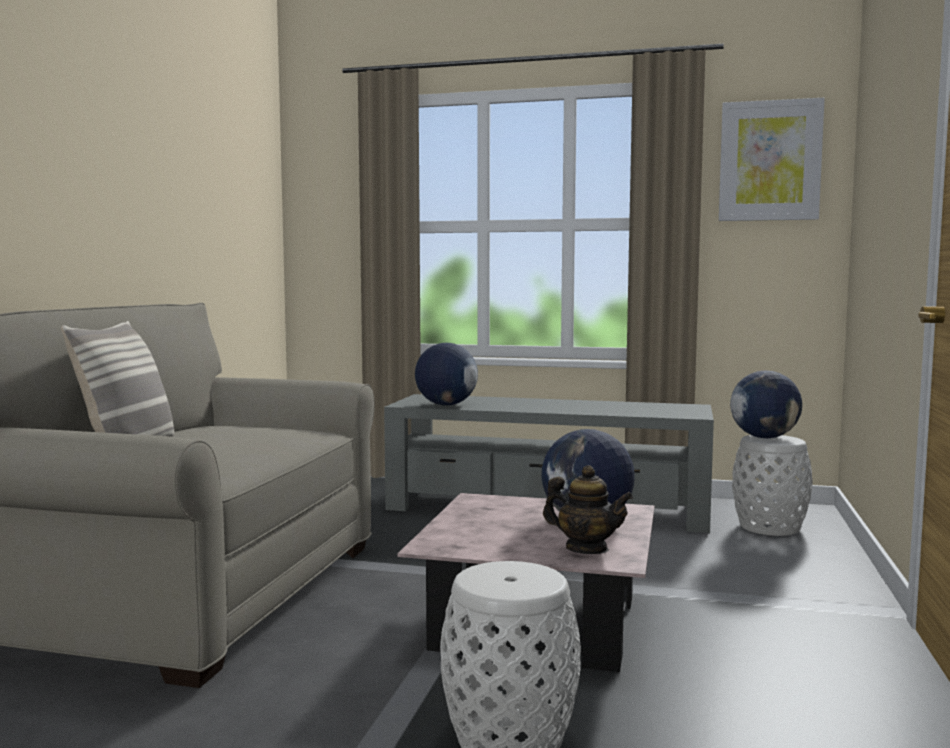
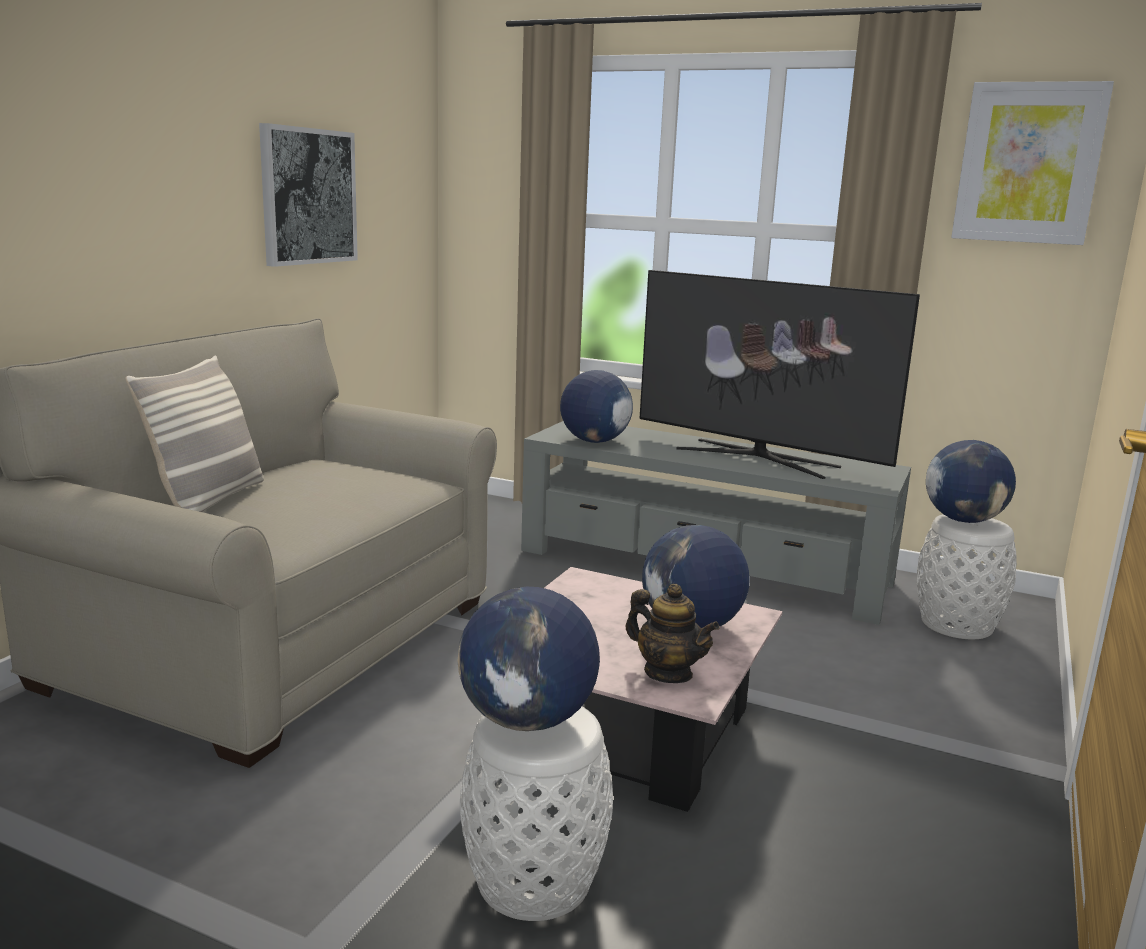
camera: 10 degrees right, 10 degrees up
none -> picture [259,123,358,267]
none -> globe [458,587,600,731]
none -> television [640,270,920,479]

